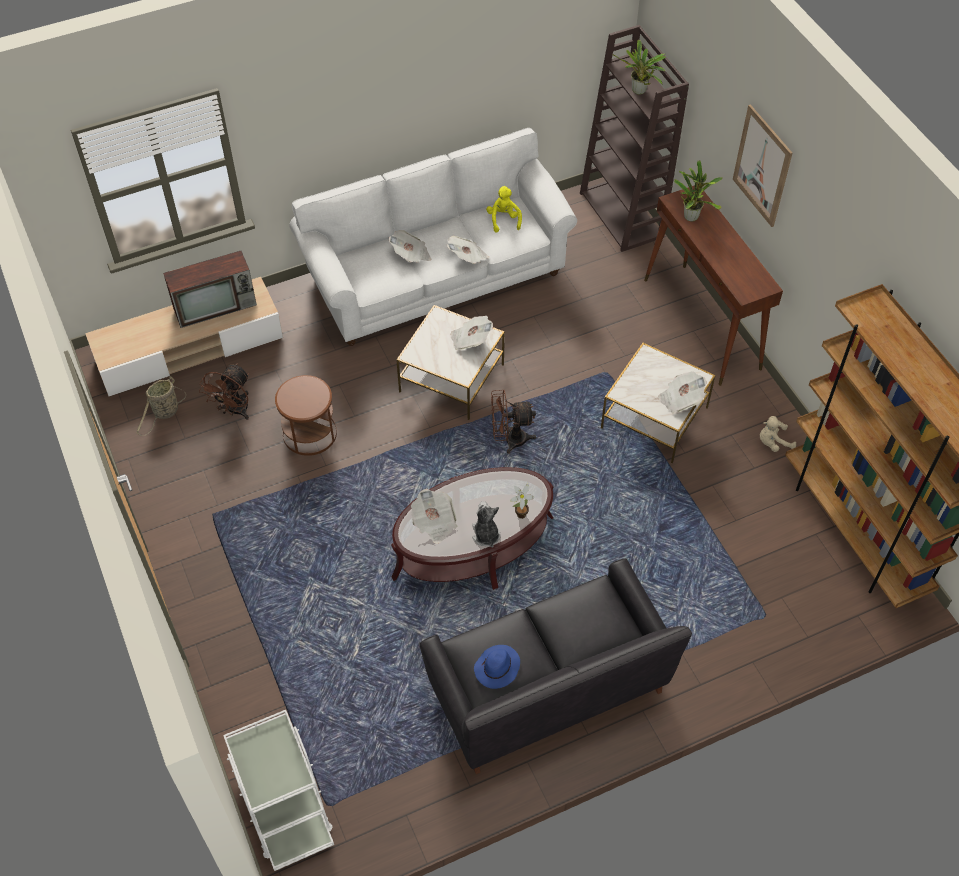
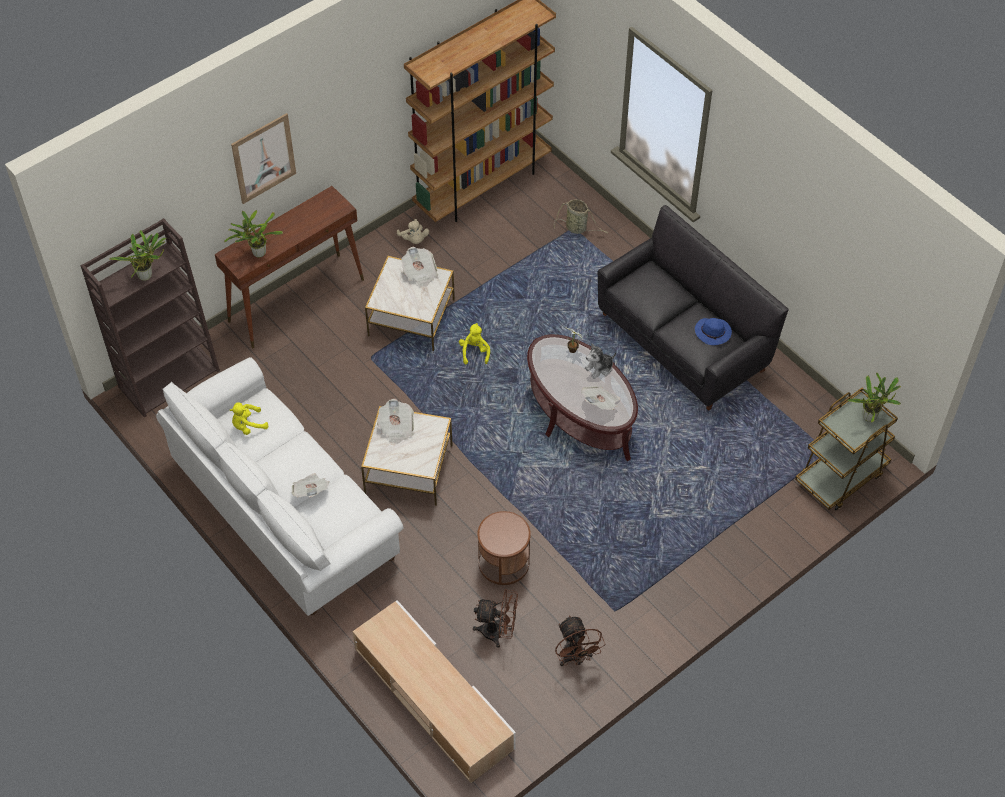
camera: 105 degrees left, 0 degrees up
basket [136,376,186,436] -> basket moved to [554,199,608,234]
television [163,251,257,328] -> none
white cart [223,710,334,871] -> brown cart [795,387,898,510]
newspaper [447,236,489,264] -> none
brown fan [491,389,536,454] -> brown fan moved to [555,615,605,666]
none -> yellow plush toy [459,323,490,364]
none -> potted plant [847,373,901,422]

